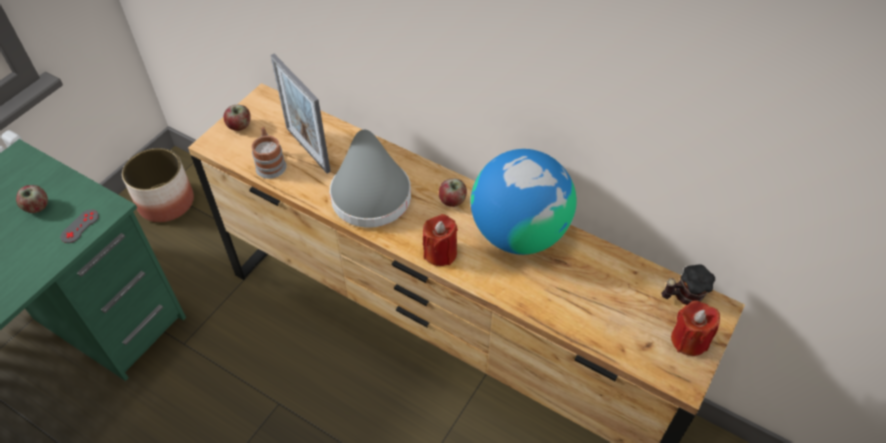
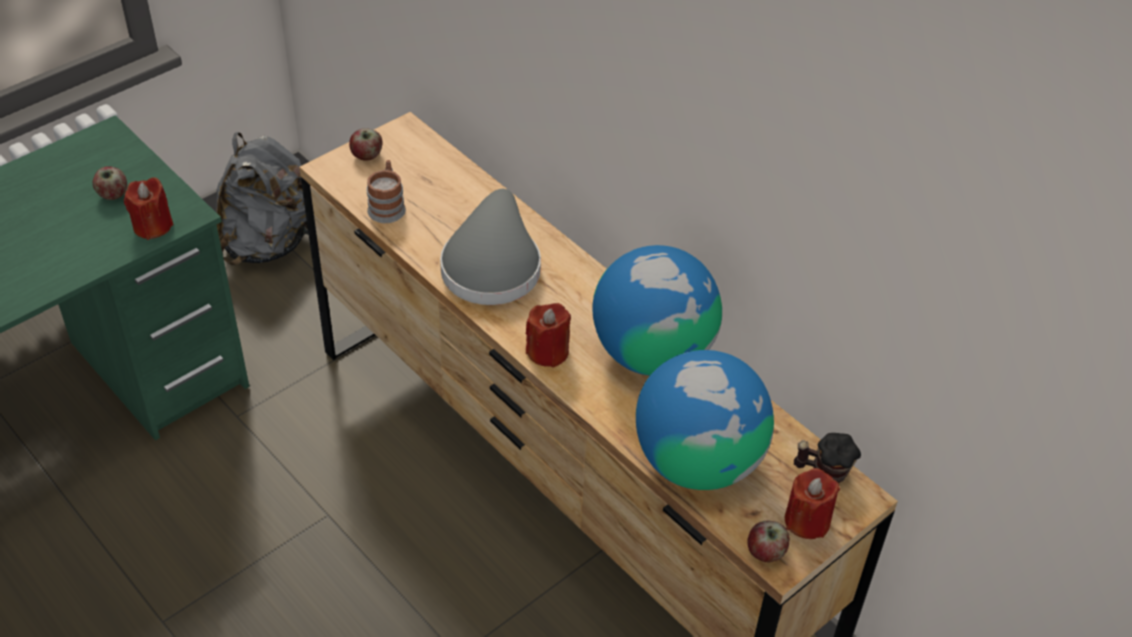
camera: 15 degrees right, 5 degrees down
grey game controller [60,210,99,243] -> red candle [124,177,174,240]
planter [122,148,194,222] -> grey backpack [216,132,309,266]
picture frame [270,54,331,173] -> none
apple [439,178,467,207] -> apple moved to [747,521,790,562]
none -> globe [636,350,774,490]

